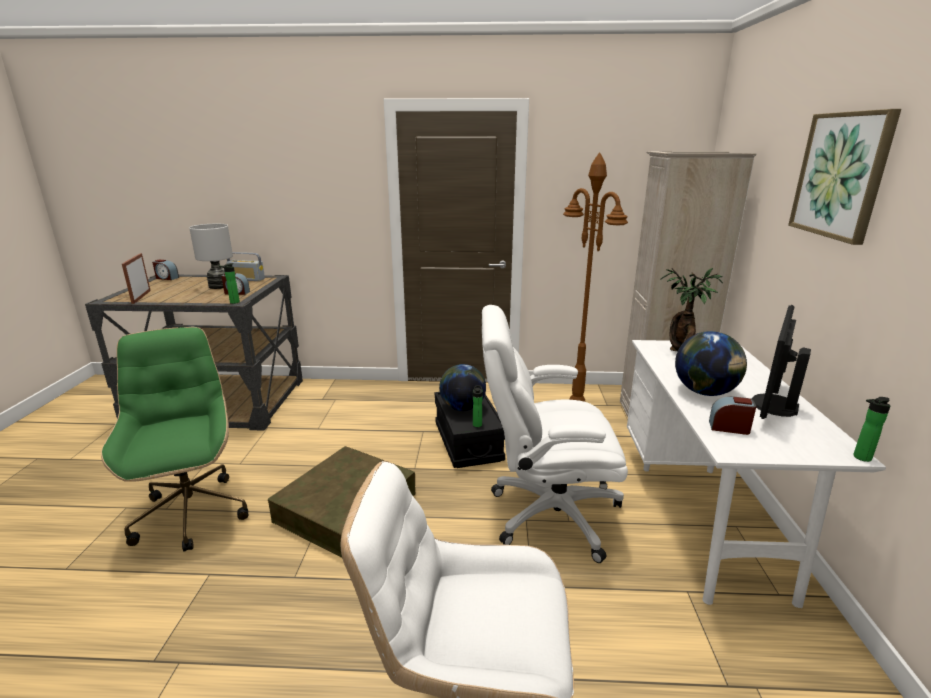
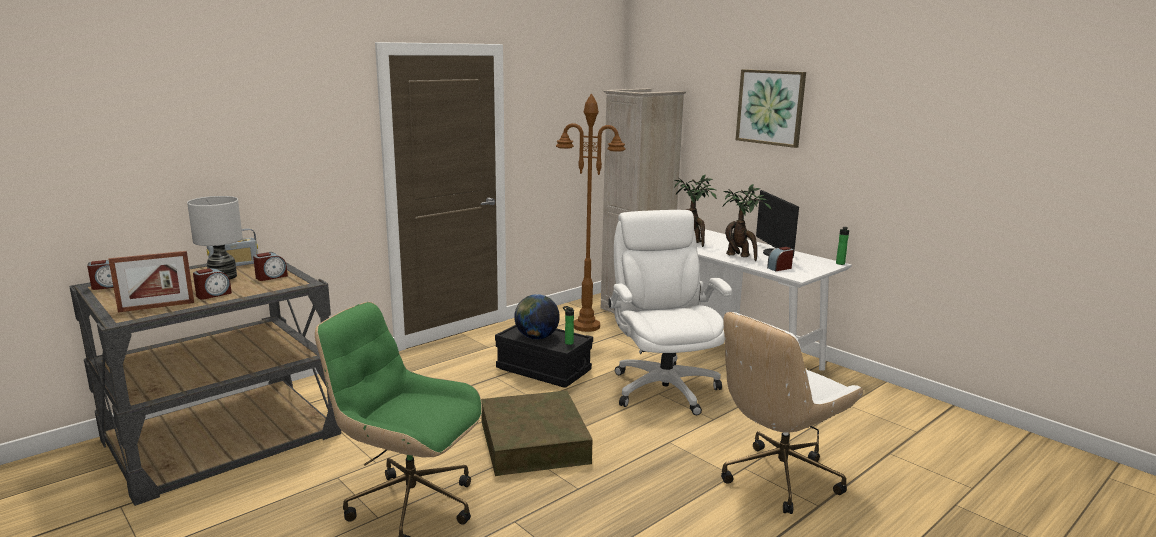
camera: 45 degrees left, 5 degrees down
picture frame [122,253,151,304] -> picture frame turned 60 degrees counterclockwise [108,251,194,312]
bottle [219,263,240,304] -> none
white office chair [482,305,628,563] -> white office chair turned 120 degrees clockwise [608,210,732,415]
globe [675,331,747,396] -> potted plant [722,184,772,261]
none -> alarm clock [193,268,232,300]

